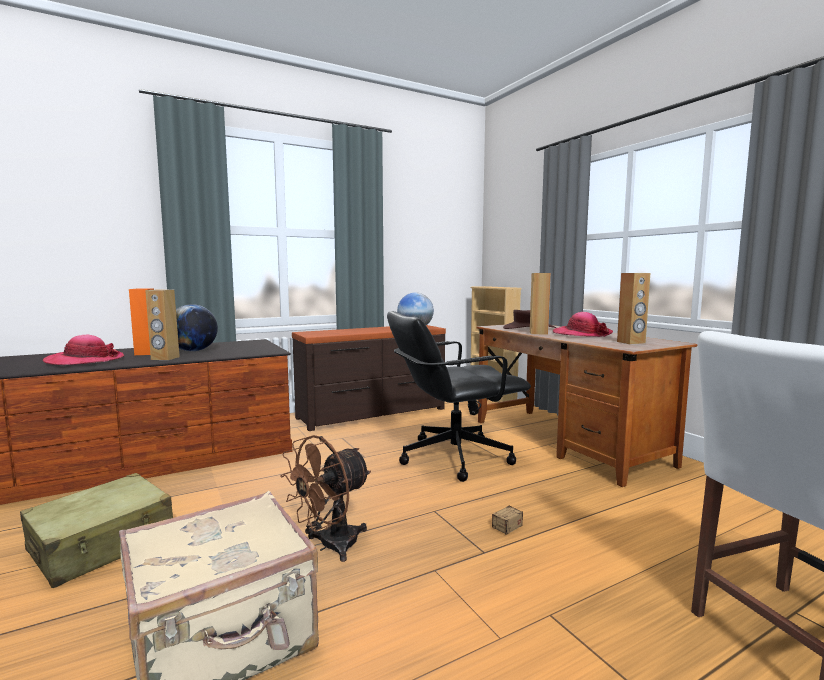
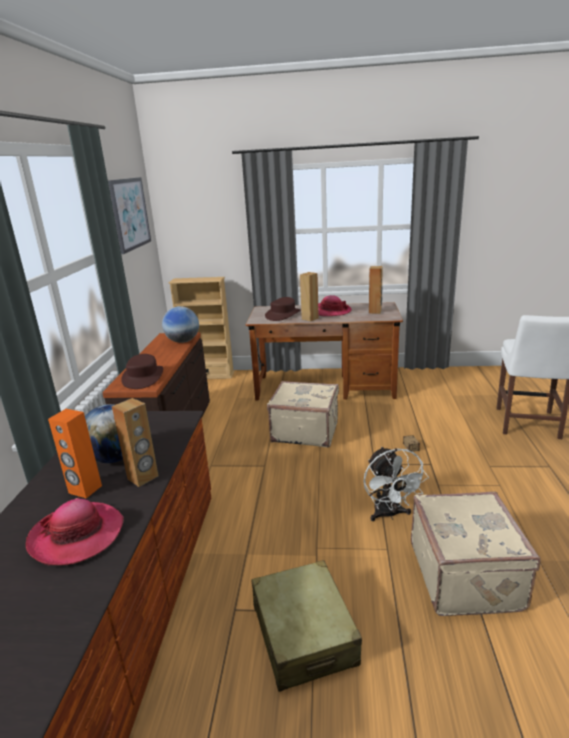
camera: 55 degrees left, 15 degrees up
brown fan [280,435,371,562] -> white fan [364,447,429,521]
black office chair [387,311,531,482] -> beige suitcase [267,381,339,447]
none -> picture [108,177,151,254]
none -> brown hat [121,354,163,389]

